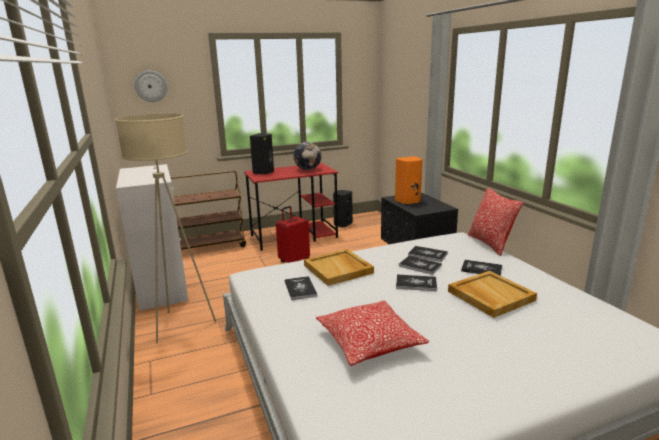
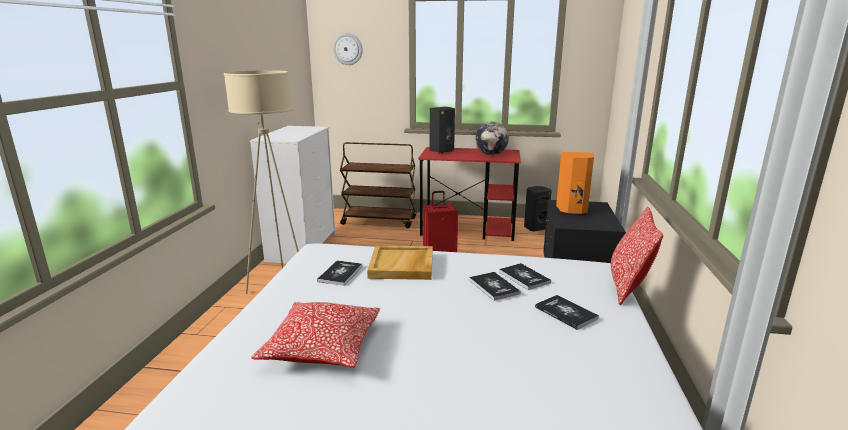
camera: 30 degrees right, 0 degrees up
book [396,274,437,291] -> none
beige tray [448,271,537,318] -> none

